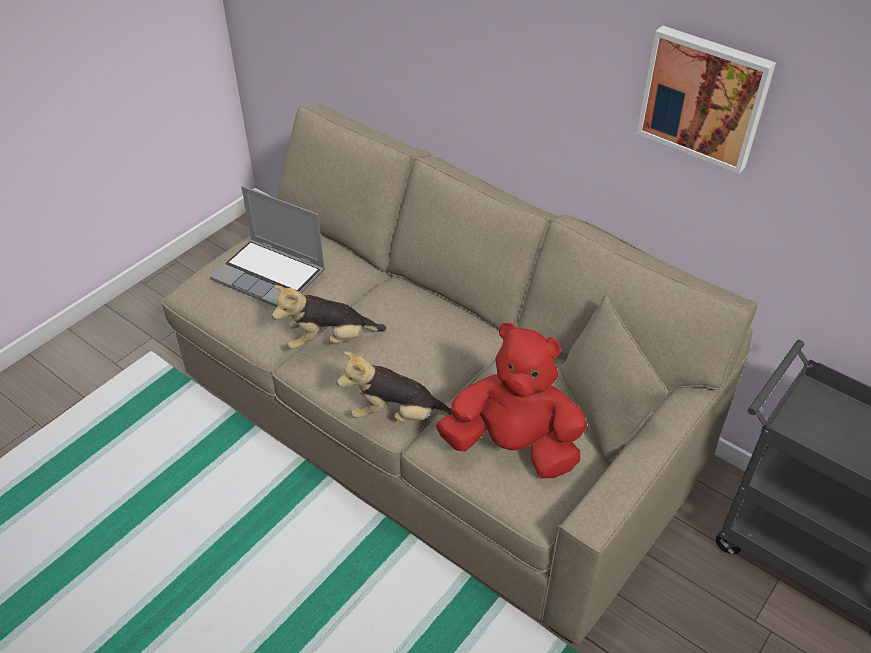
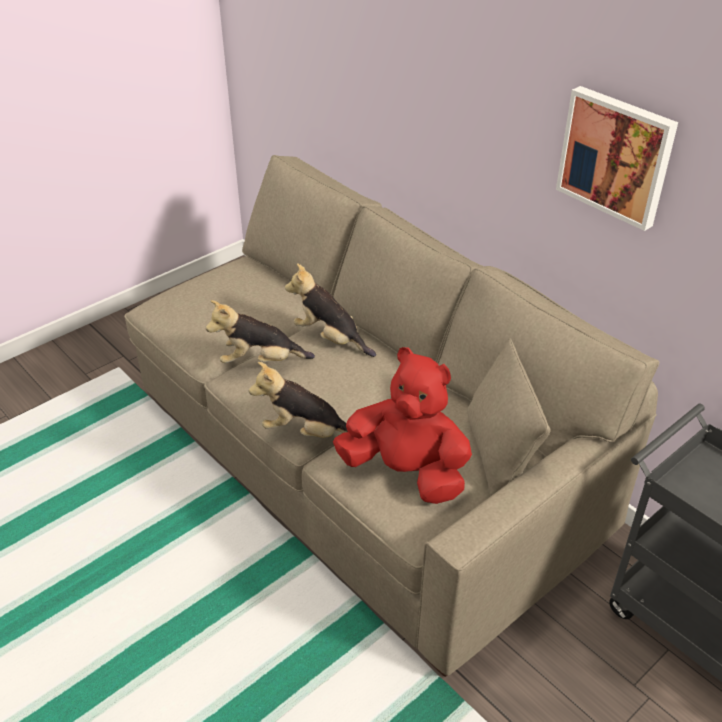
camera: 10 degrees right, 5 degrees down
laptop [210,186,325,307] -> none
none -> plush toy [285,263,376,357]

